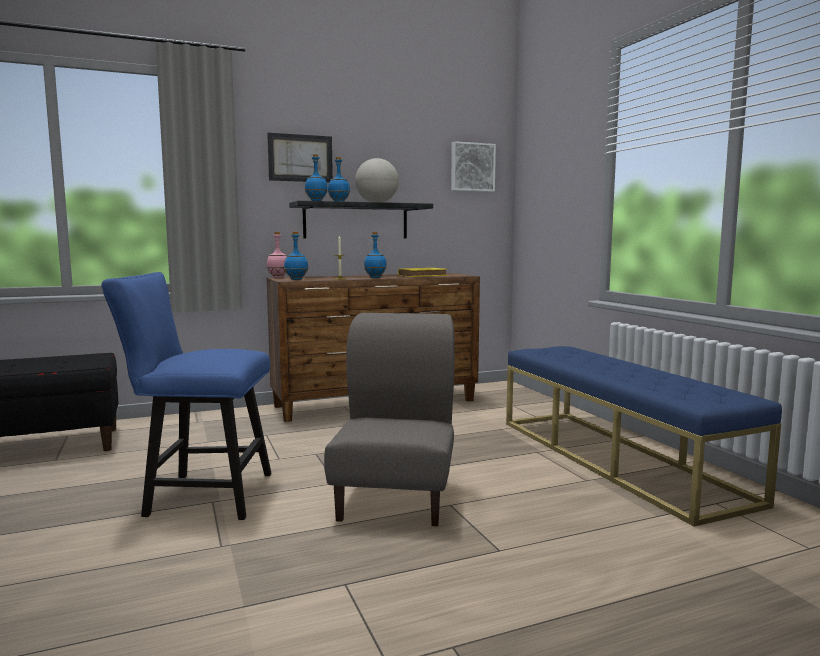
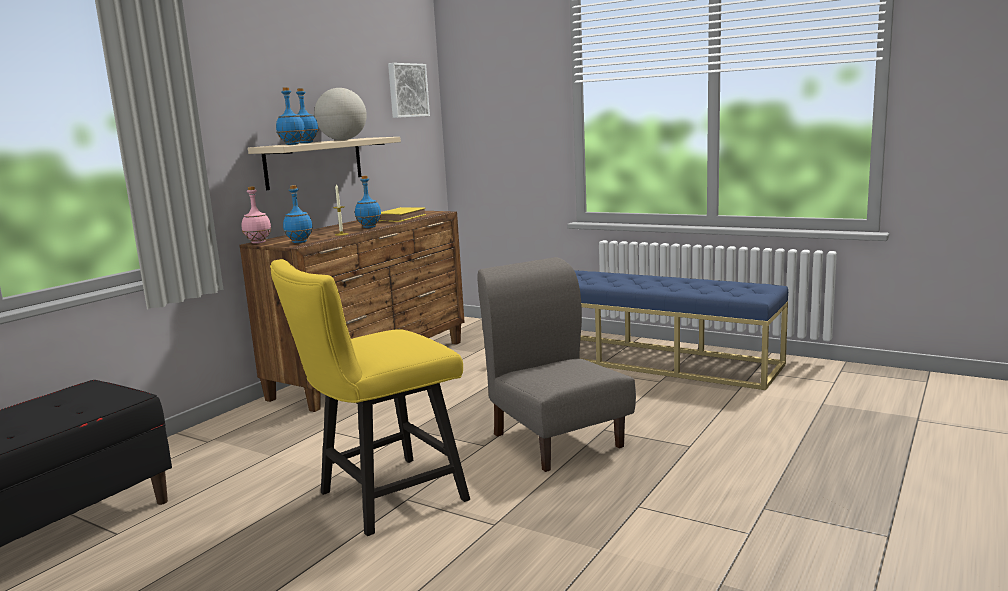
camera: 35 degrees left, 5 degrees up
blue chair [101,272,272,520] -> yellow chair [270,259,470,536]
picture [267,133,333,182] -> none
black shelf [289,201,433,239] -> beige shelf [248,137,401,190]

